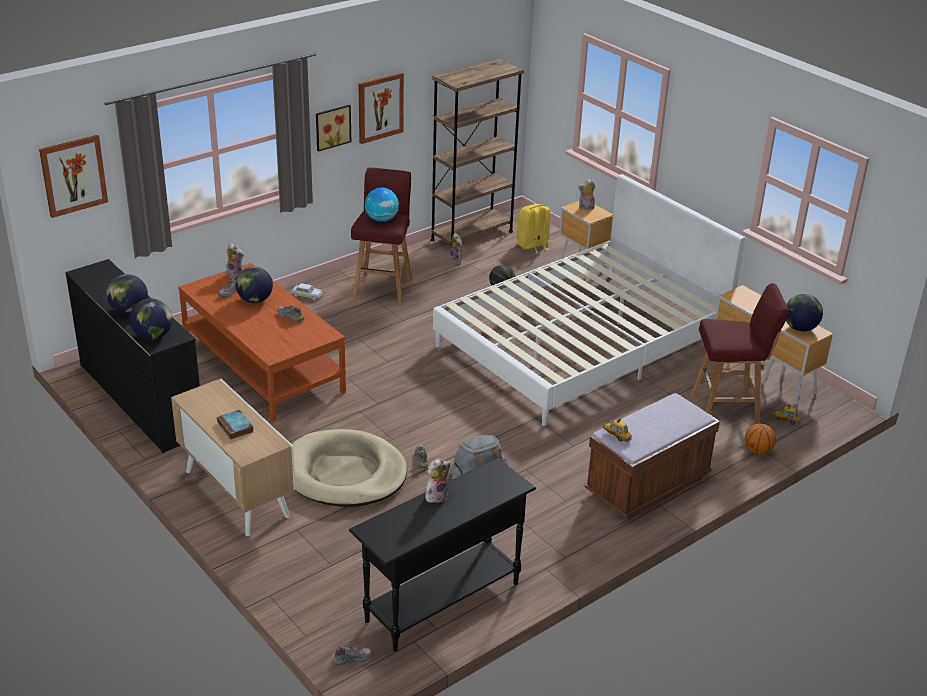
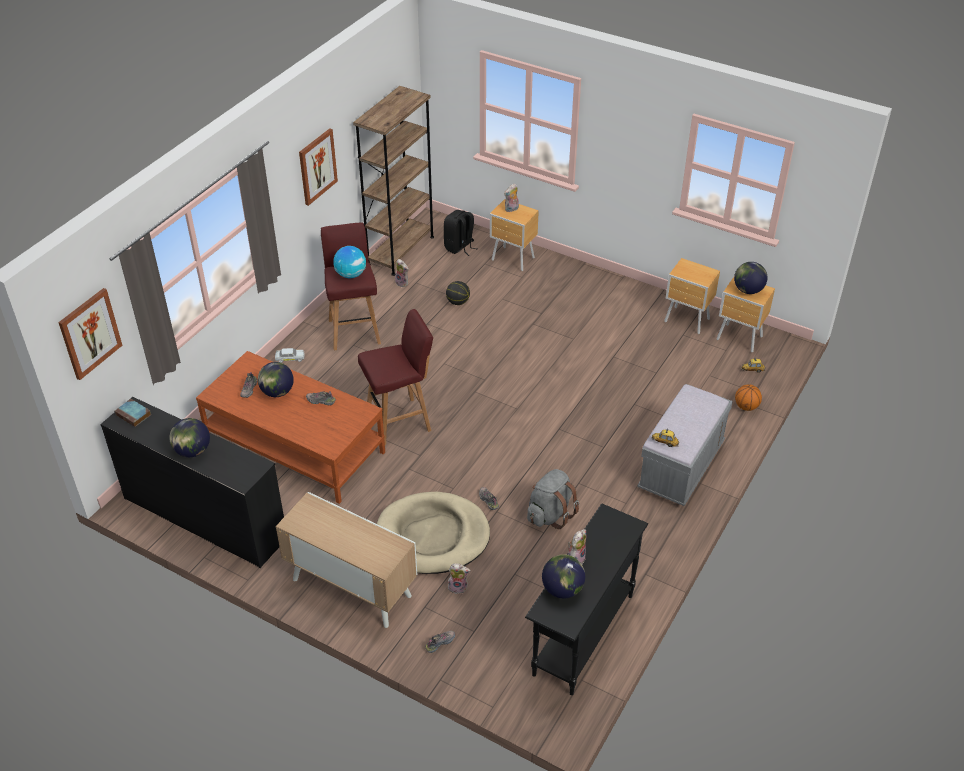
camera: 20 degrees left, 10 degrees up
globe [130,298,172,340] -> globe moved to [542,554,585,598]
book [217,410,253,439] -> book moved to [114,399,151,427]
plush toy [226,243,244,278] -> plush toy moved to [448,563,471,594]
picture [316,105,351,152] -> none
shoe [332,645,373,665] -> shoe moved to [425,631,455,653]
white bed [433,174,745,426] -> none
yellow backpack [517,204,551,254] -> black backpack [444,210,477,256]
brown bench [585,393,720,520] -> grey bench [637,384,733,506]
red stool [692,283,789,424] -> red stool moved to [358,309,433,445]

